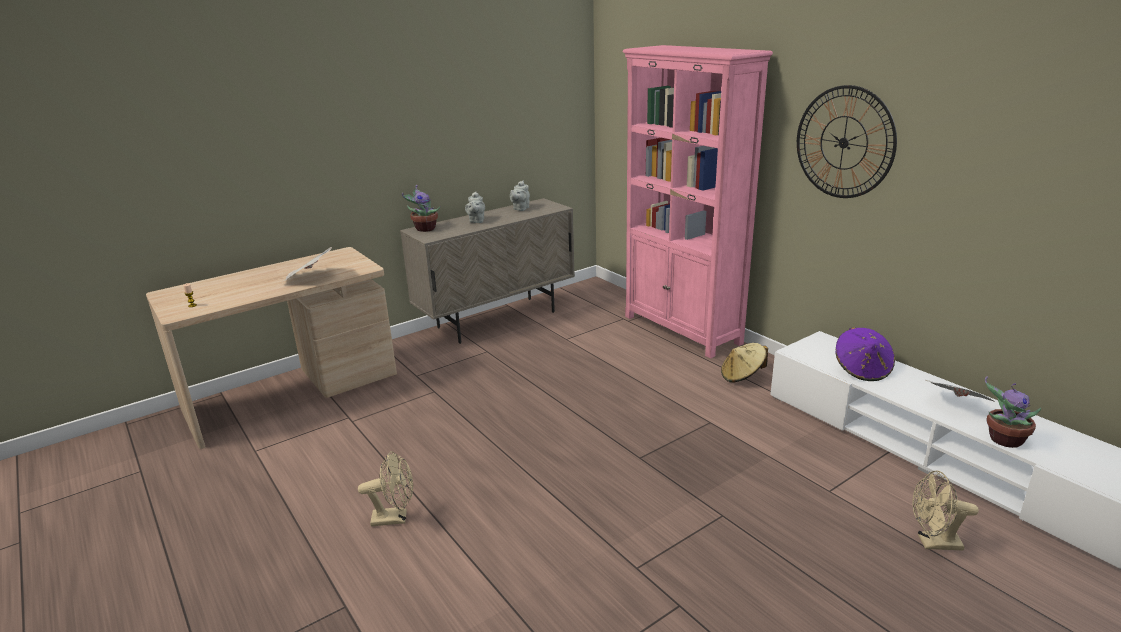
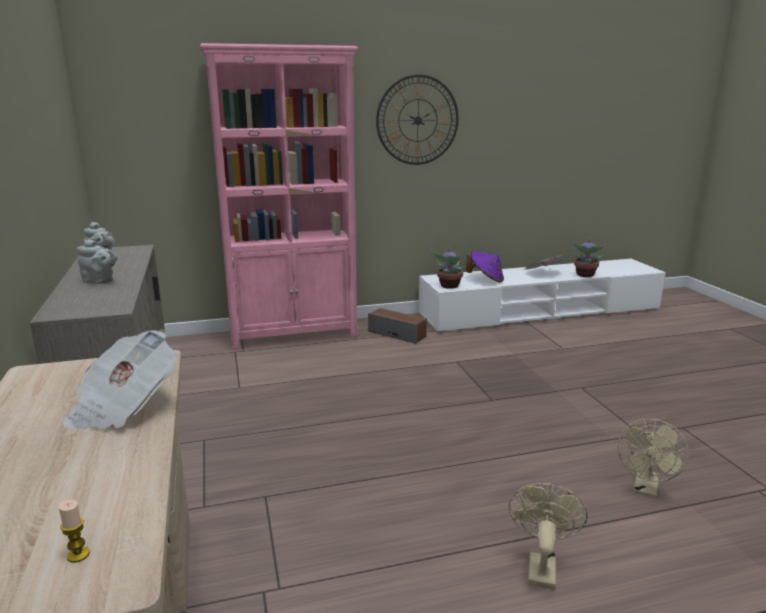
camera: 70 degrees left, 5 degrees down
potted plant [402,185,440,232] -> potted plant moved to [431,246,465,289]
beige hat [721,343,768,383] -> speaker [368,308,427,344]
beige fan [912,470,979,551] -> beige fan moved to [618,419,689,498]

